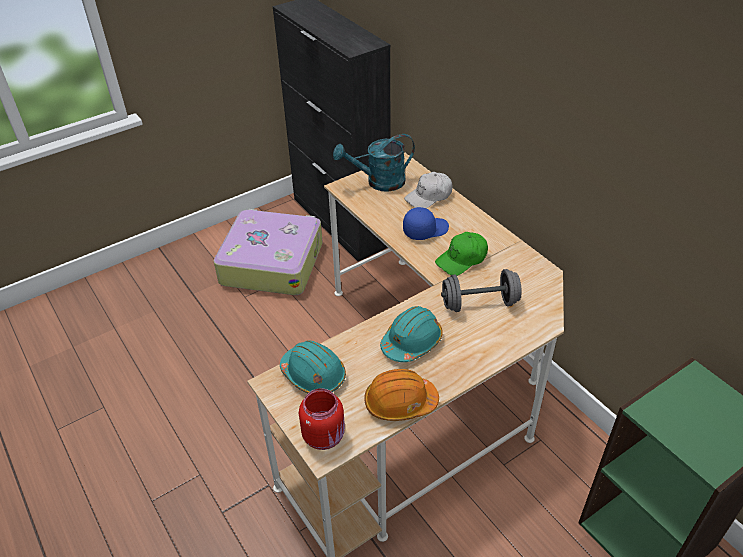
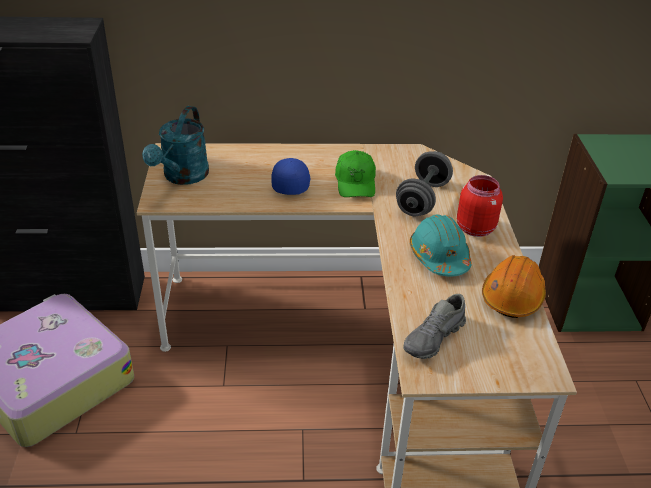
camera: 60 degrees left, 5 degrees down
turquoise hard hat [280,341,346,393] -> grey shoe [403,294,466,359]
red jar [299,388,345,450] -> red jar moved to [457,175,503,237]
white cap [404,172,453,208] -> none

